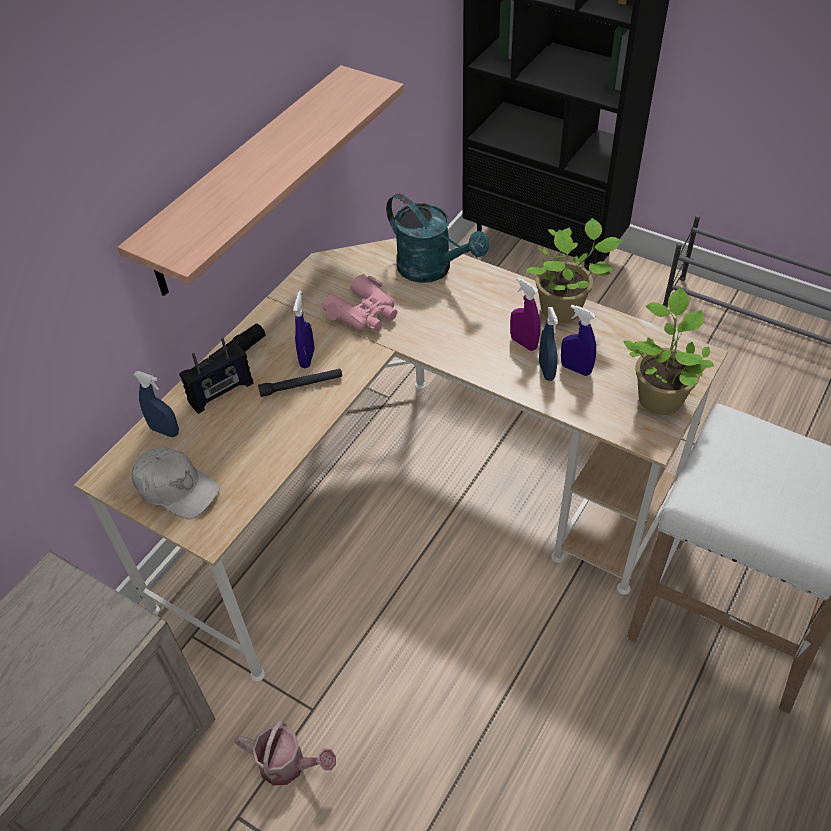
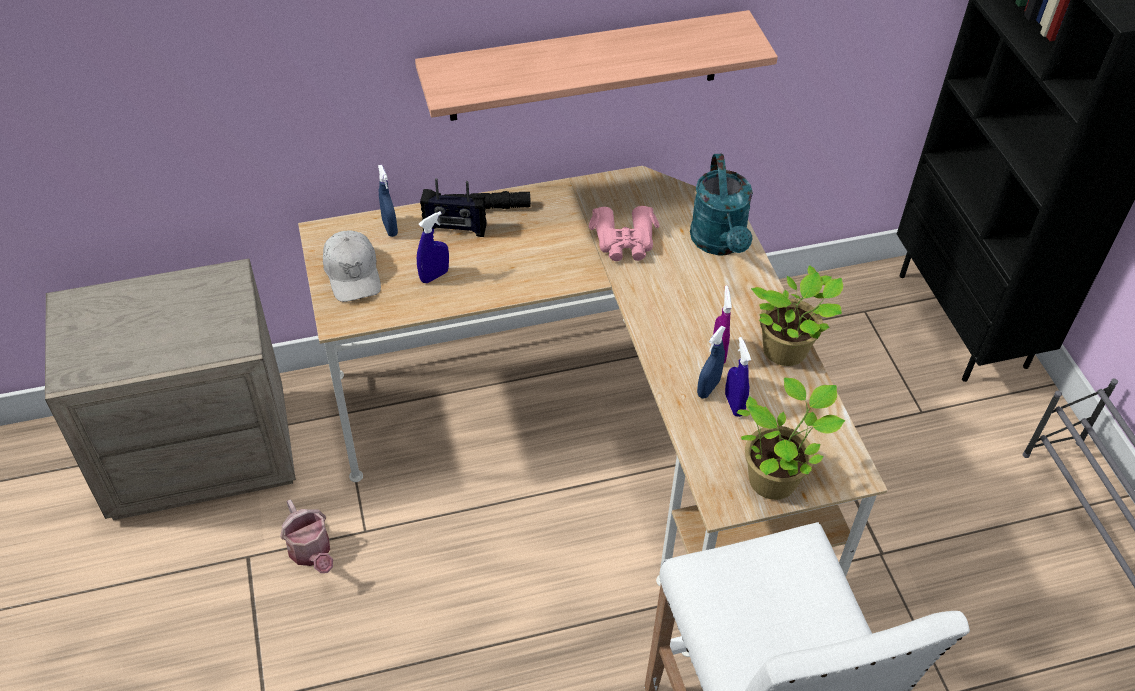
camera: 40 degrees right, 0 degrees up
black flashlight [258,368,342,397] -> none
blue spray bottle [293,290,314,368] -> blue spray bottle moved to [417,211,449,283]

